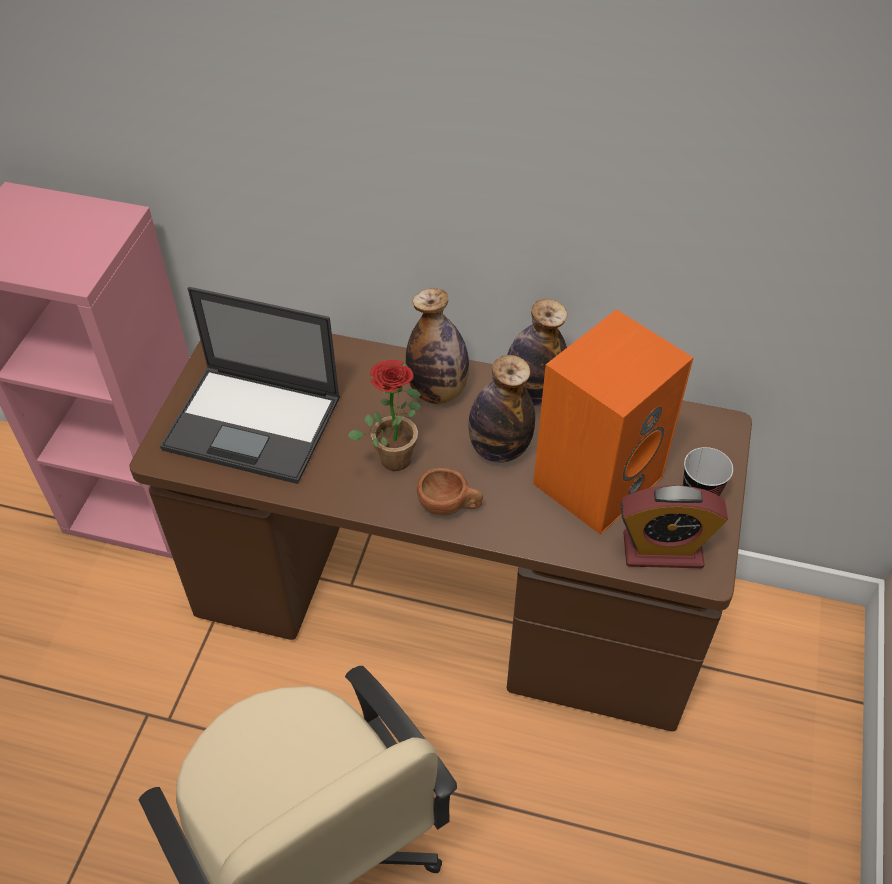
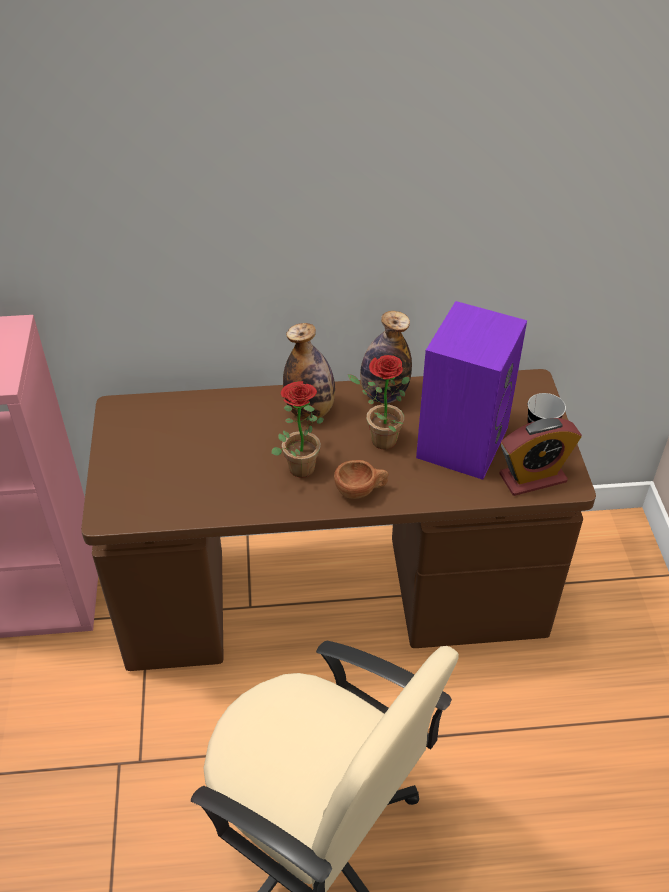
camera: 20 degrees left, 5 degrees down
laptop [160,287,340,484] -> none
bottle [468,355,535,463] -> potted plant [348,355,410,449]
orange speaker [533,309,693,535] -> purple speaker [416,301,527,480]

